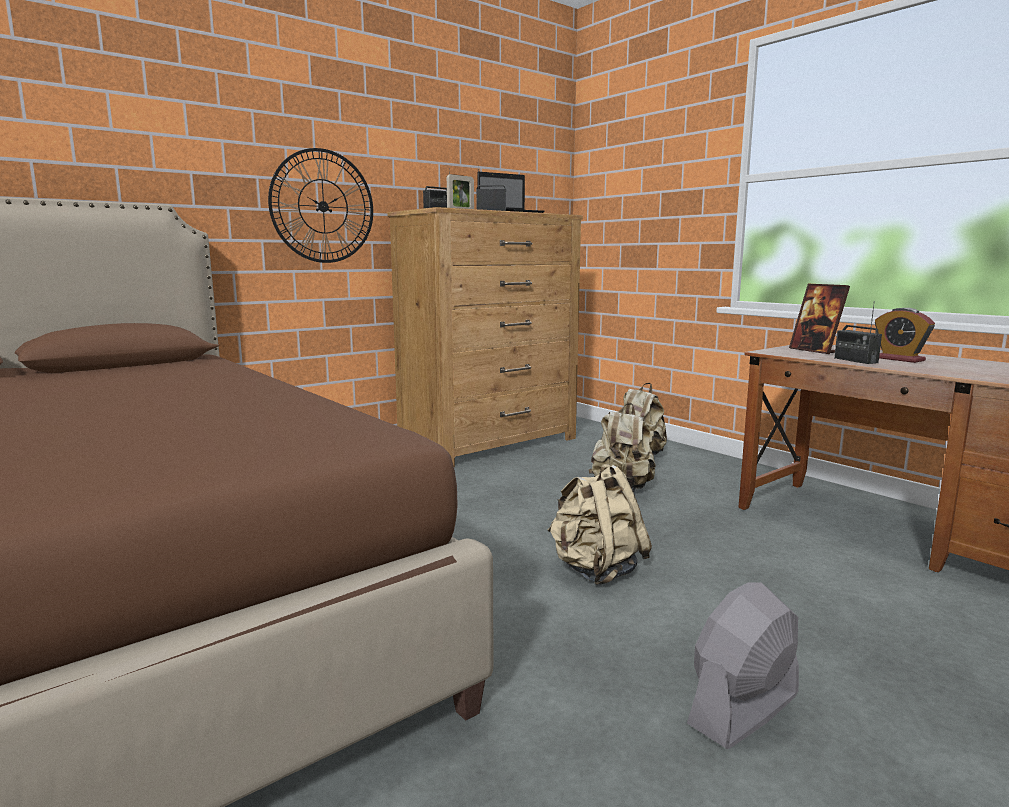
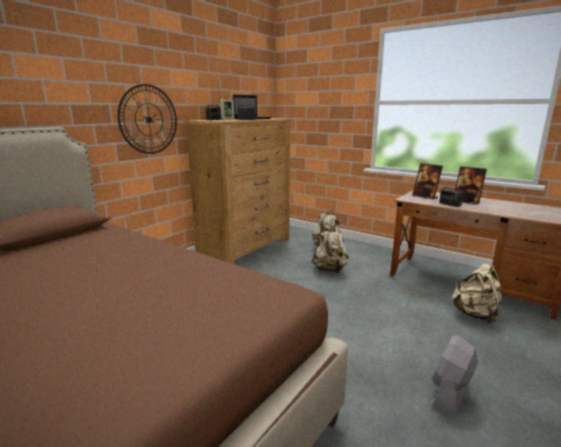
camera: 15 degrees left, 5 degrees up
beige backpack [548,464,652,585] -> beige backpack moved to [452,264,502,324]
alarm clock [875,308,935,363] -> picture frame [455,166,487,205]

